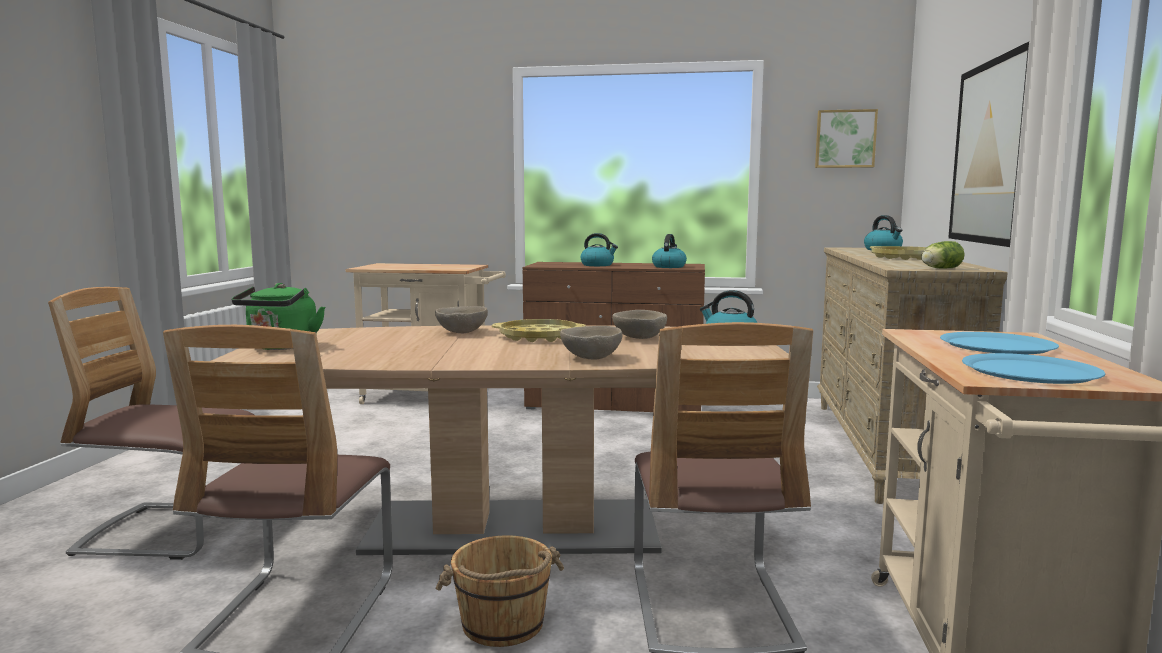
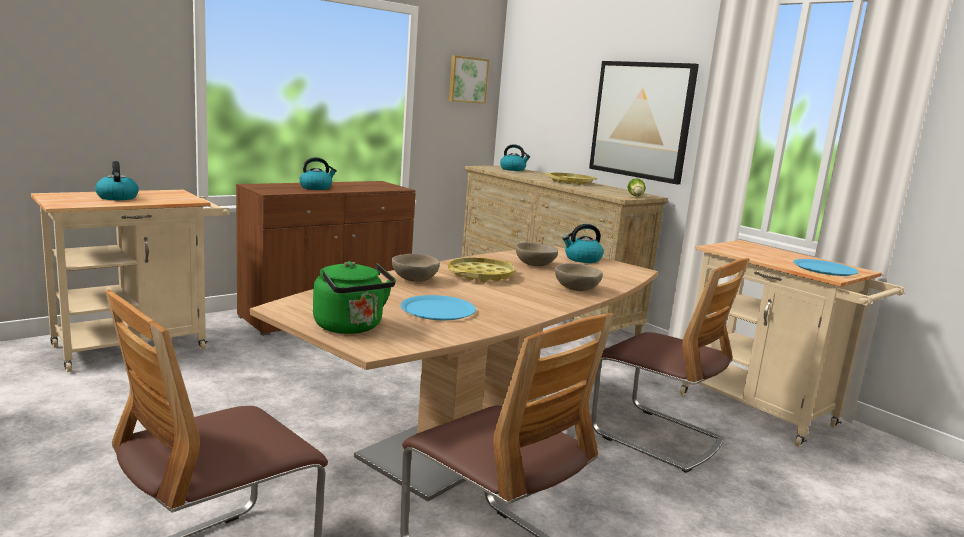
camera: 50 degrees left, 5 degrees up
brown bucket [436,535,564,647] -> none
kettle [652,234,687,268] -> kettle moved to [95,161,139,200]
blue plate [940,332,1059,354] -> blue plate moved to [400,295,476,320]

